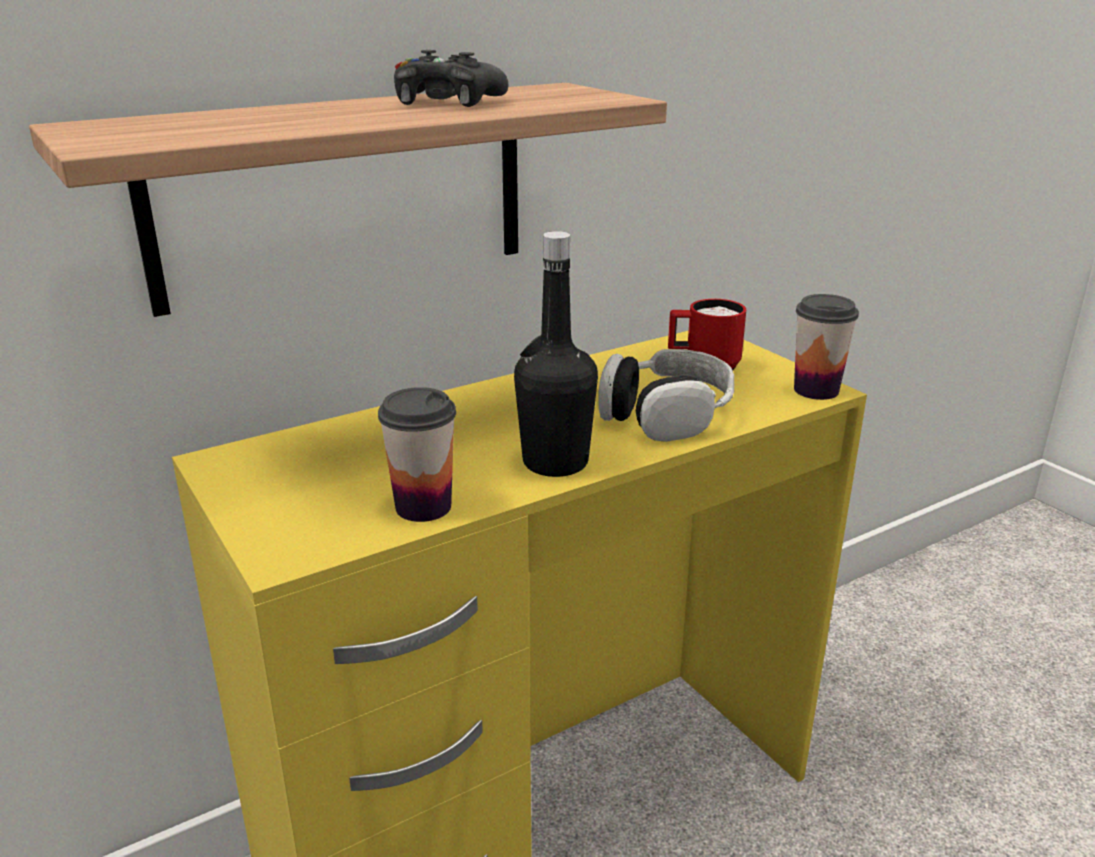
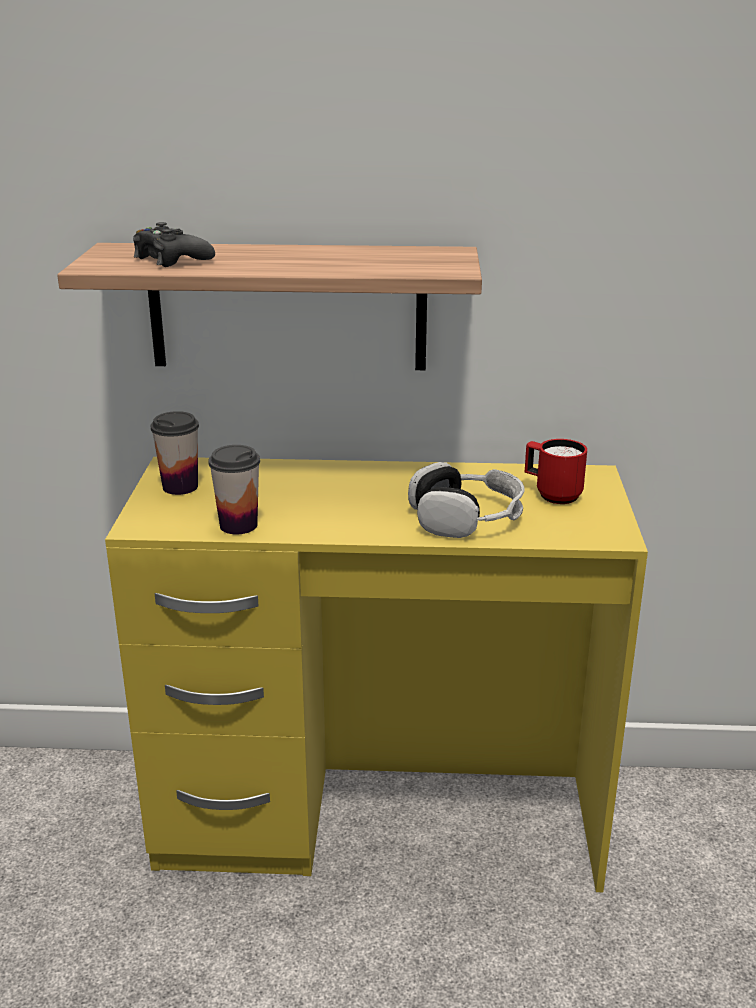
camera: 35 degrees right, 0 degrees up
black game controller [394,50,509,107] -> black game controller moved to [133,222,215,267]
black bottle [514,231,598,477] -> none
cup [794,294,859,400] -> cup moved to [151,411,199,495]

